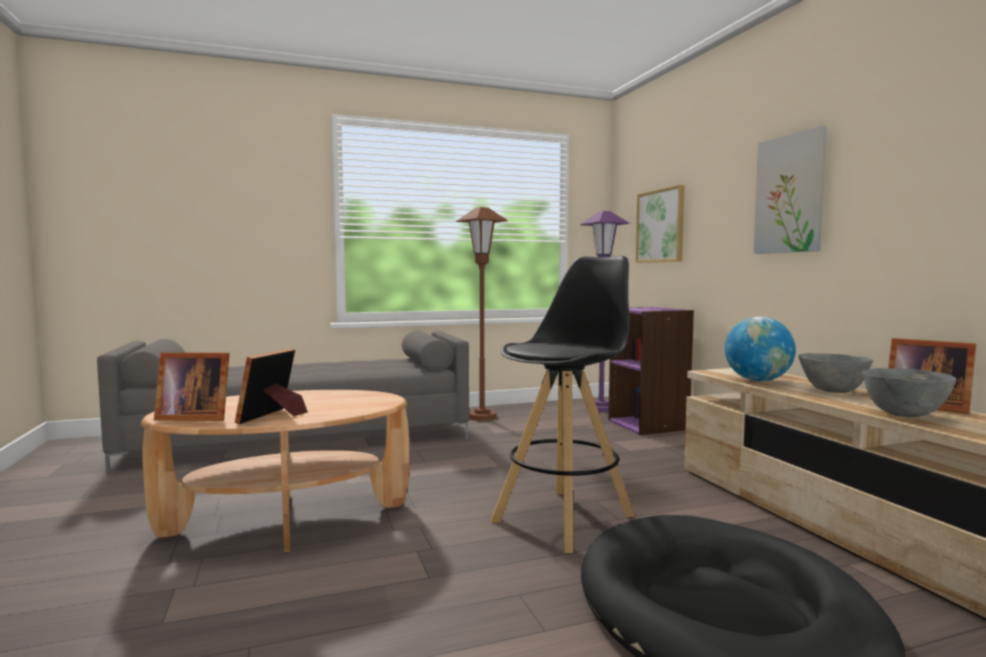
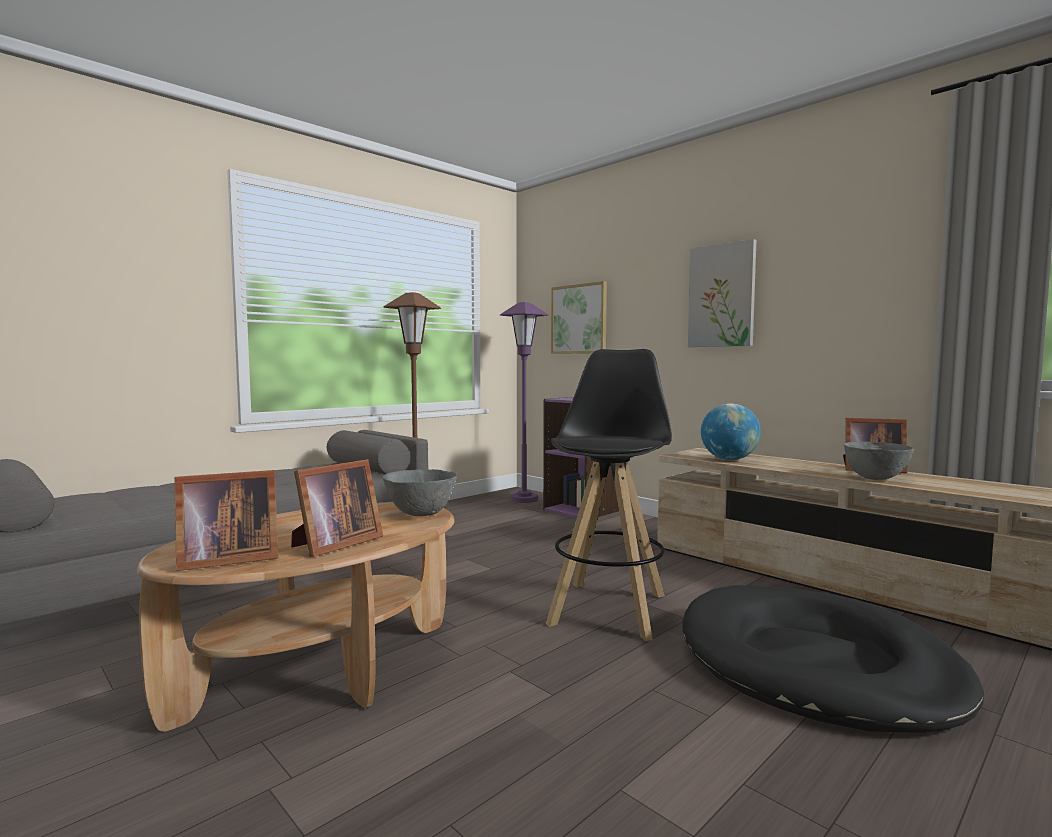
camera: 25 degrees left, 0 degrees up
picture frame [235,348,308,424] -> picture frame turned 135 degrees counterclockwise [291,459,383,557]
grey bowl [799,353,873,393] -> grey bowl moved to [383,469,457,516]

